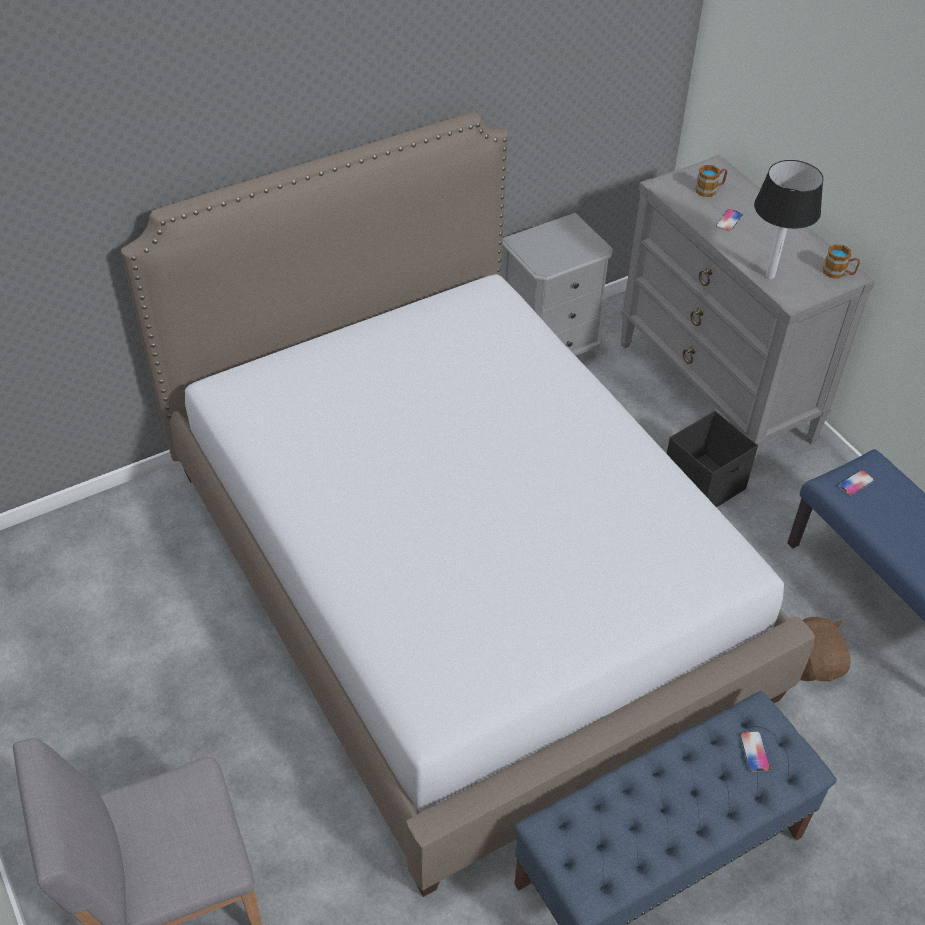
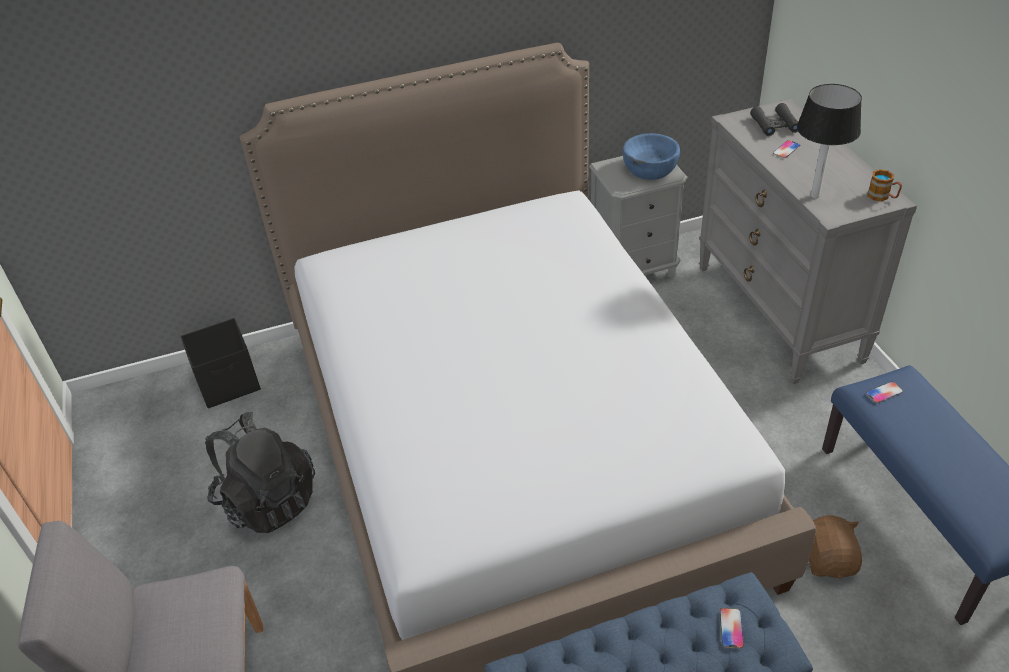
camera: 15 degrees right, 5 degrees down
black storage box [667,411,758,508] -> black storage box moved to [181,318,261,408]
mug [696,165,727,197] -> black binoculars [750,103,799,136]
none -> black backpack [205,412,315,533]
none -> blue bowl [623,133,680,180]

